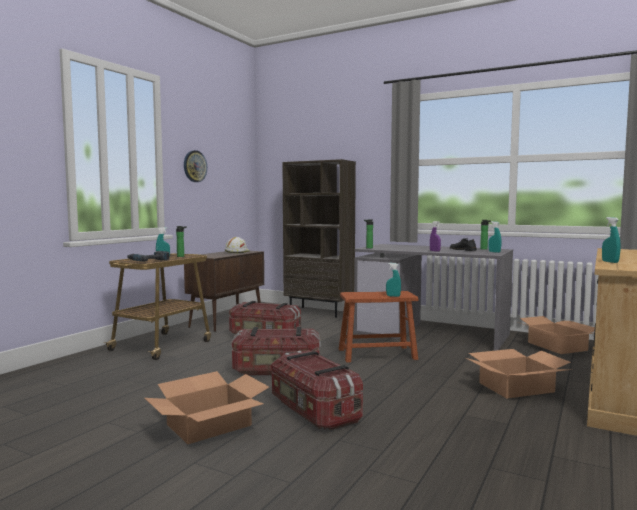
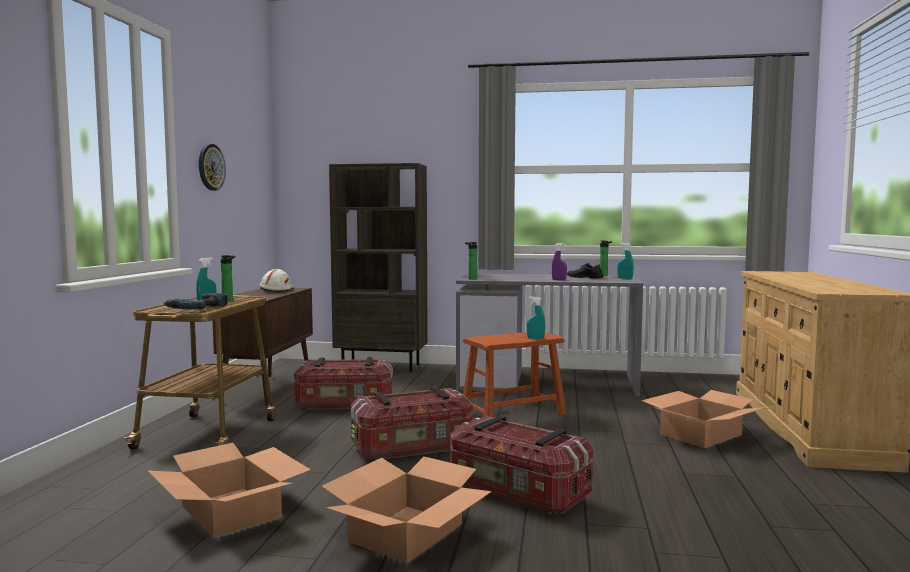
camera: 20 degrees left, 0 degrees up
cardboard box [520,316,595,354] -> cardboard box moved to [147,443,311,538]
turquoise spray bottle [602,217,621,263] -> none

